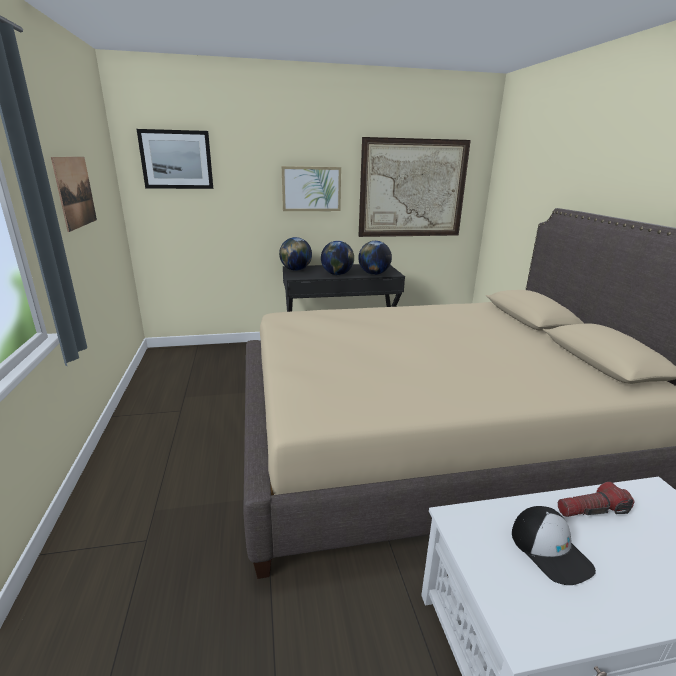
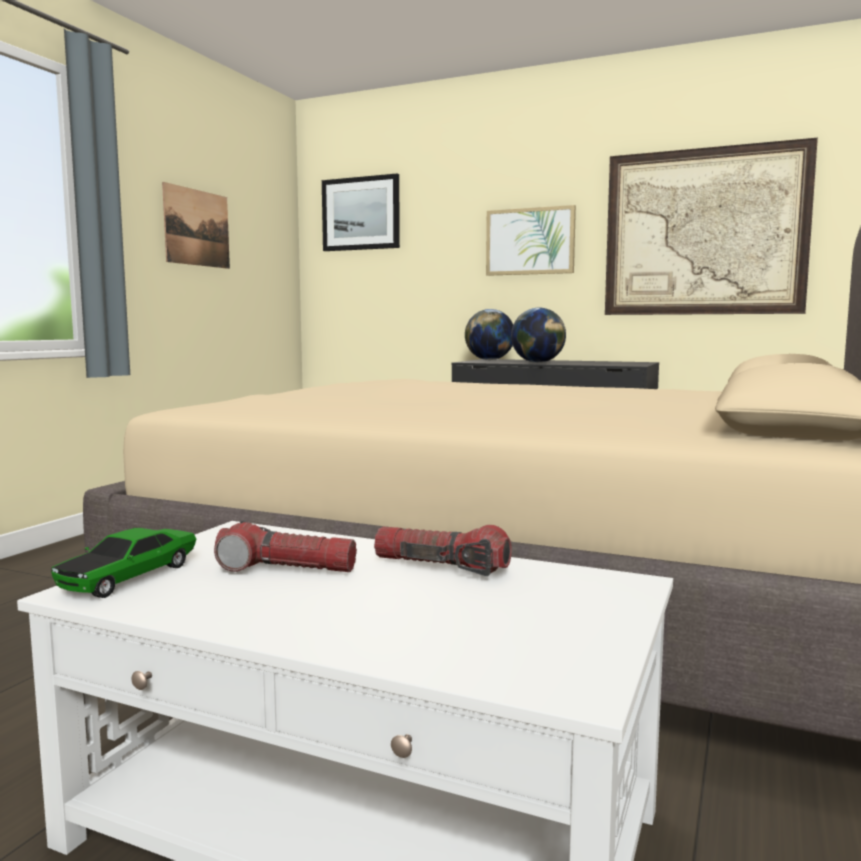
camera: 35 degrees right, 15 degrees down
globe [358,241,392,275] -> none
cap [512,506,596,585] -> flashlight [214,520,357,572]
none -> toy car [51,528,196,598]

